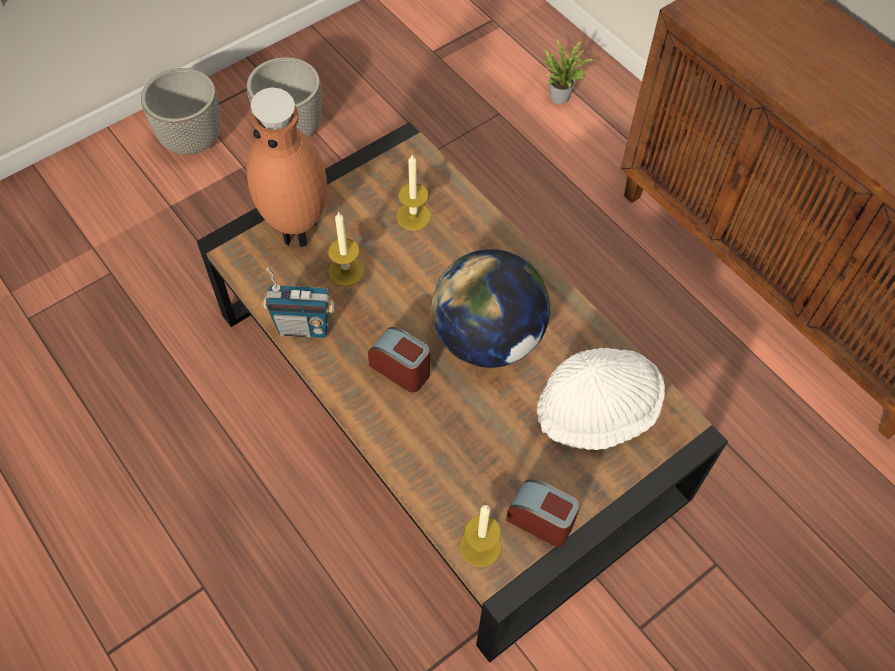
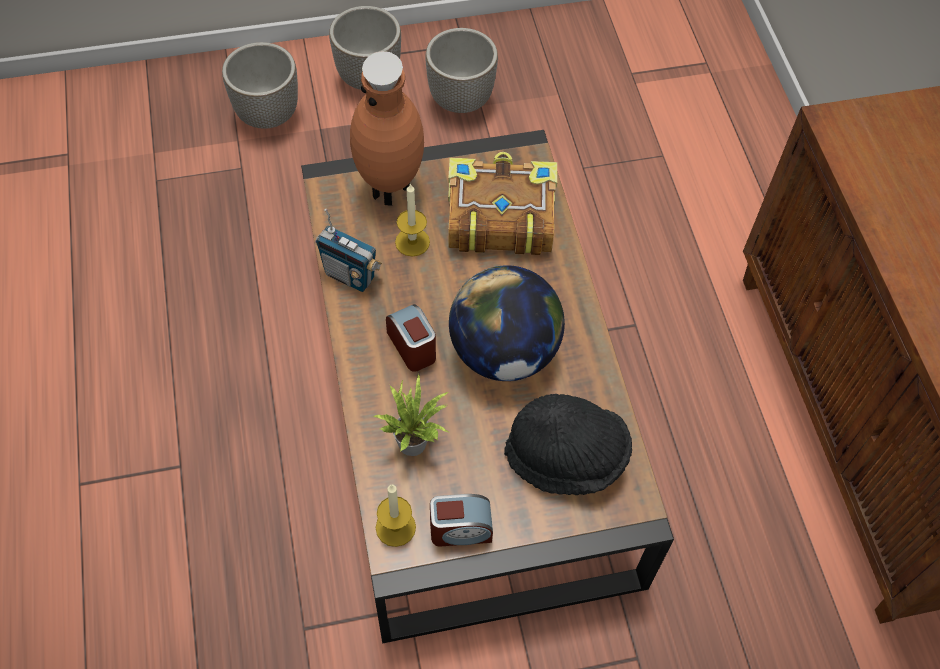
camera: 25 degrees right, 0 degrees up
candle [396,155,431,231] -> book [448,152,557,255]
alarm clock [506,479,580,547] -> alarm clock turned 120 degrees clockwise [430,494,493,547]
white hat [537,348,665,450] -> black hat [504,394,632,495]
potted plant [544,38,596,104] -> potted plant moved to [373,374,448,456]
none -> planter [222,42,298,129]

